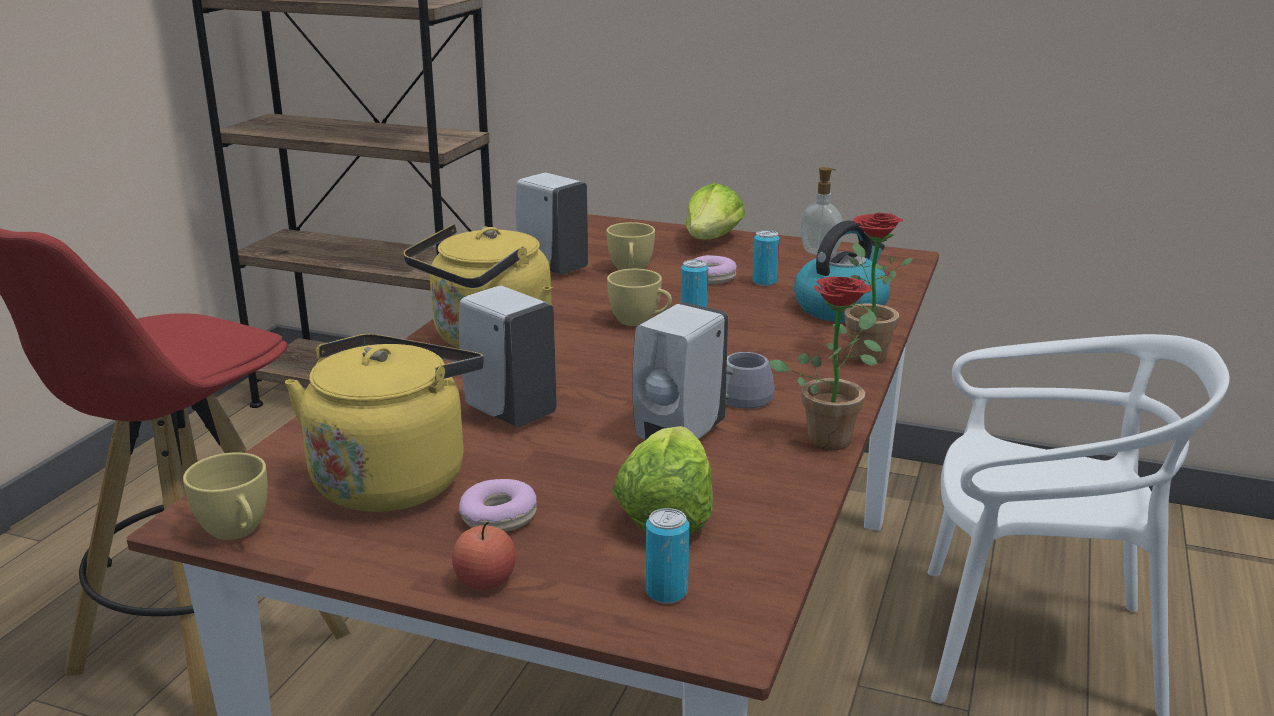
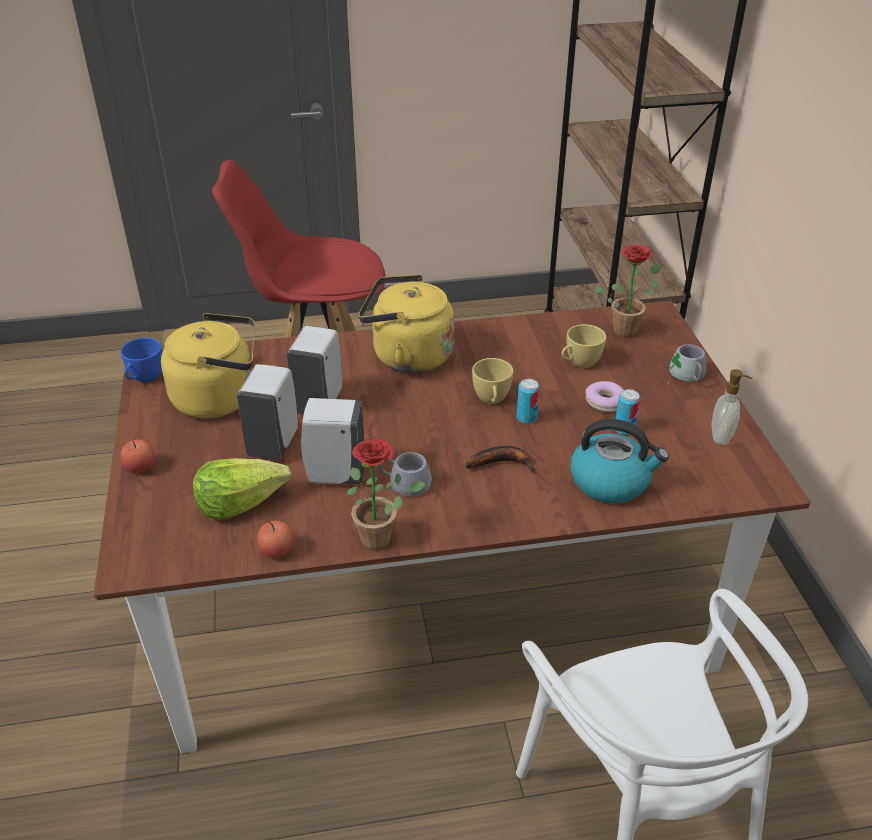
camera: 60 degrees right, 15 degrees up
yellow cup [183,452,268,540] -> blue cup [120,338,162,382]
donut [459,479,537,532] -> none
white soap dispenser [516,173,588,275] -> white soap dispenser moved to [237,364,298,460]
can [646,508,689,604] -> none
lettuce [686,183,745,239] -> grey mug [668,344,706,382]
potted plant [845,213,913,364] -> potted plant moved to [594,245,661,338]
none -> apple [257,520,294,558]
none -> banana [465,446,535,473]

